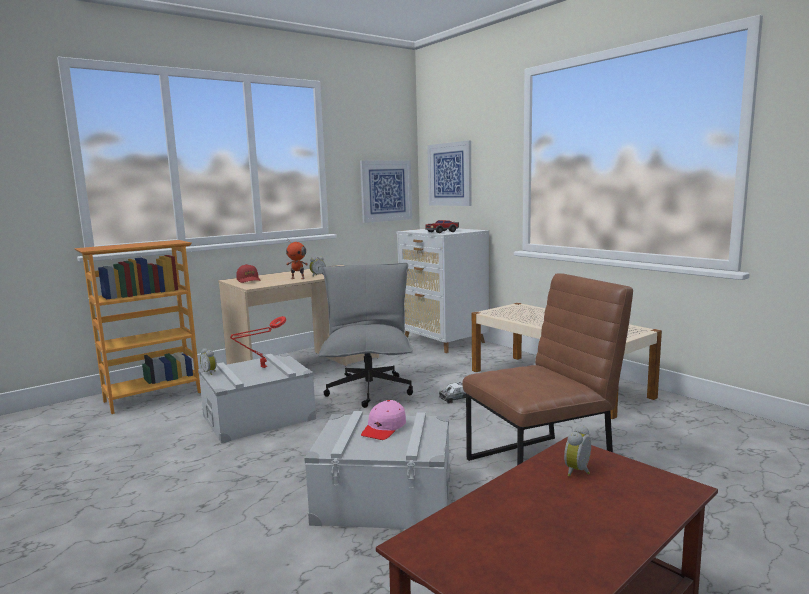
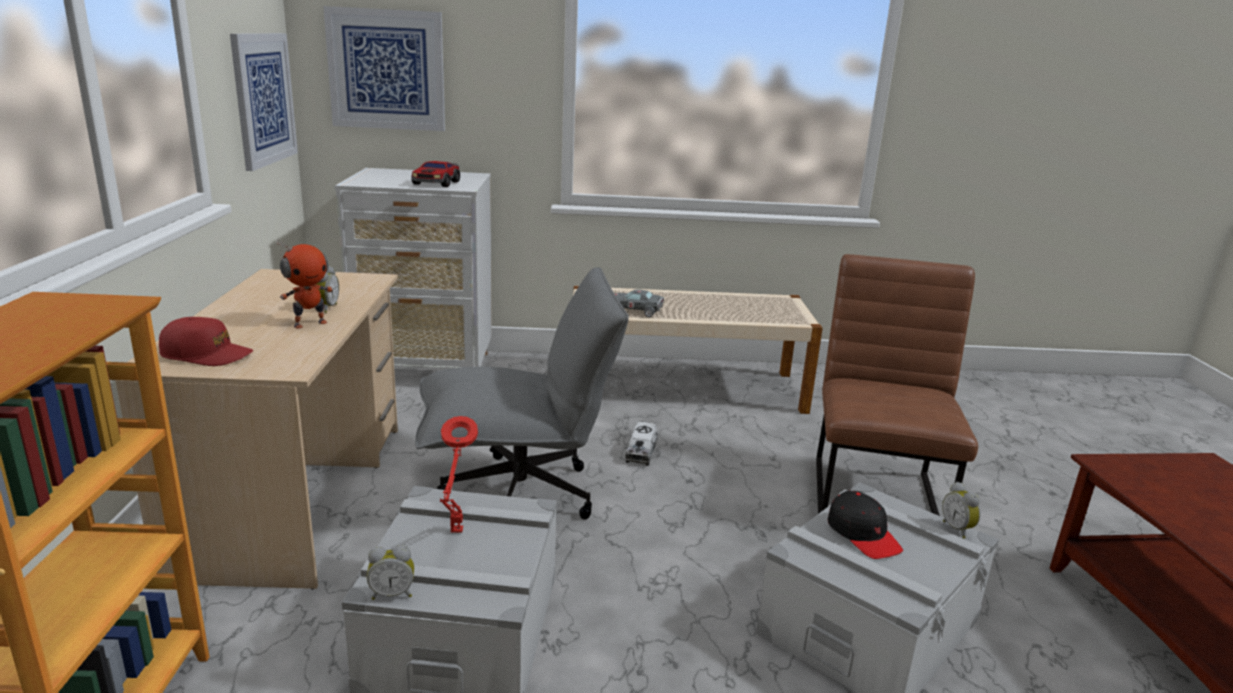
camera: 55 degrees left, 10 degrees up
grey office chair [319,263,413,408] -> grey office chair turned 135 degrees clockwise [415,267,629,520]
pink cap [361,400,406,440] -> black cap [828,491,903,559]
alarm clock [564,425,591,476] -> alarm clock moved to [942,482,981,539]
none -> grey toy car [614,289,664,317]

